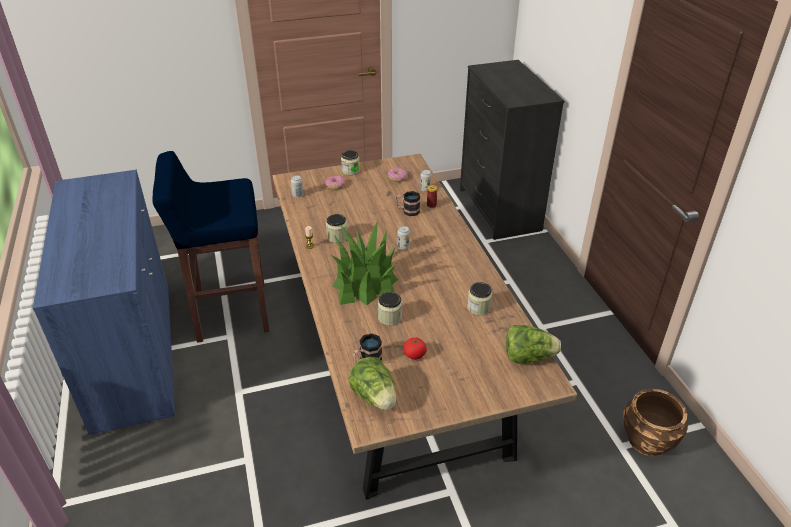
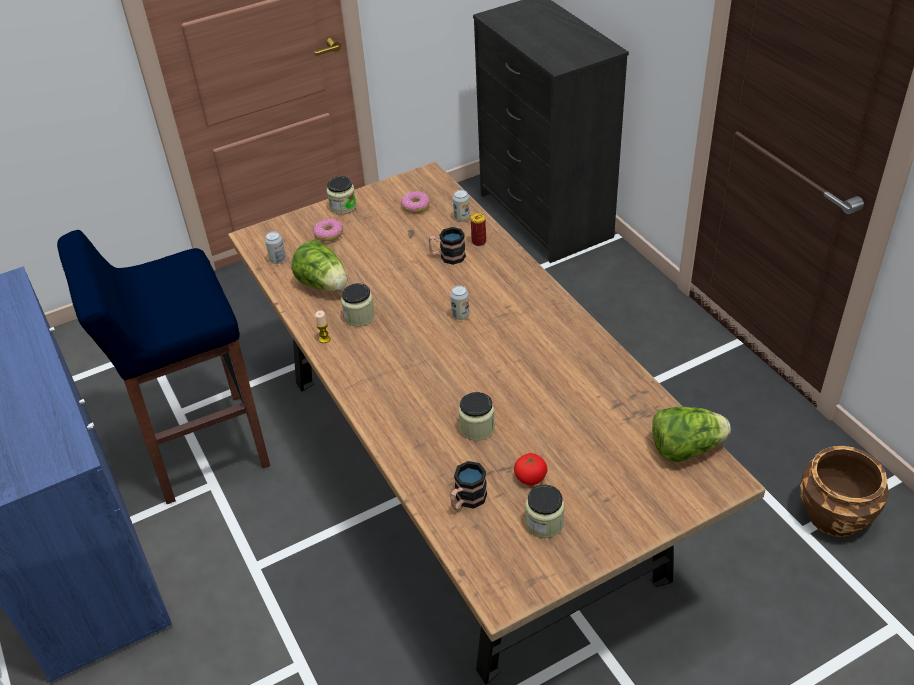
camera: 10 degrees left, 5 degrees up
potted plant [332,221,398,305] -> none
lettuce [349,357,397,410] -> lettuce moved to [291,240,347,291]
jar [467,282,492,316] -> jar moved to [525,484,565,538]

